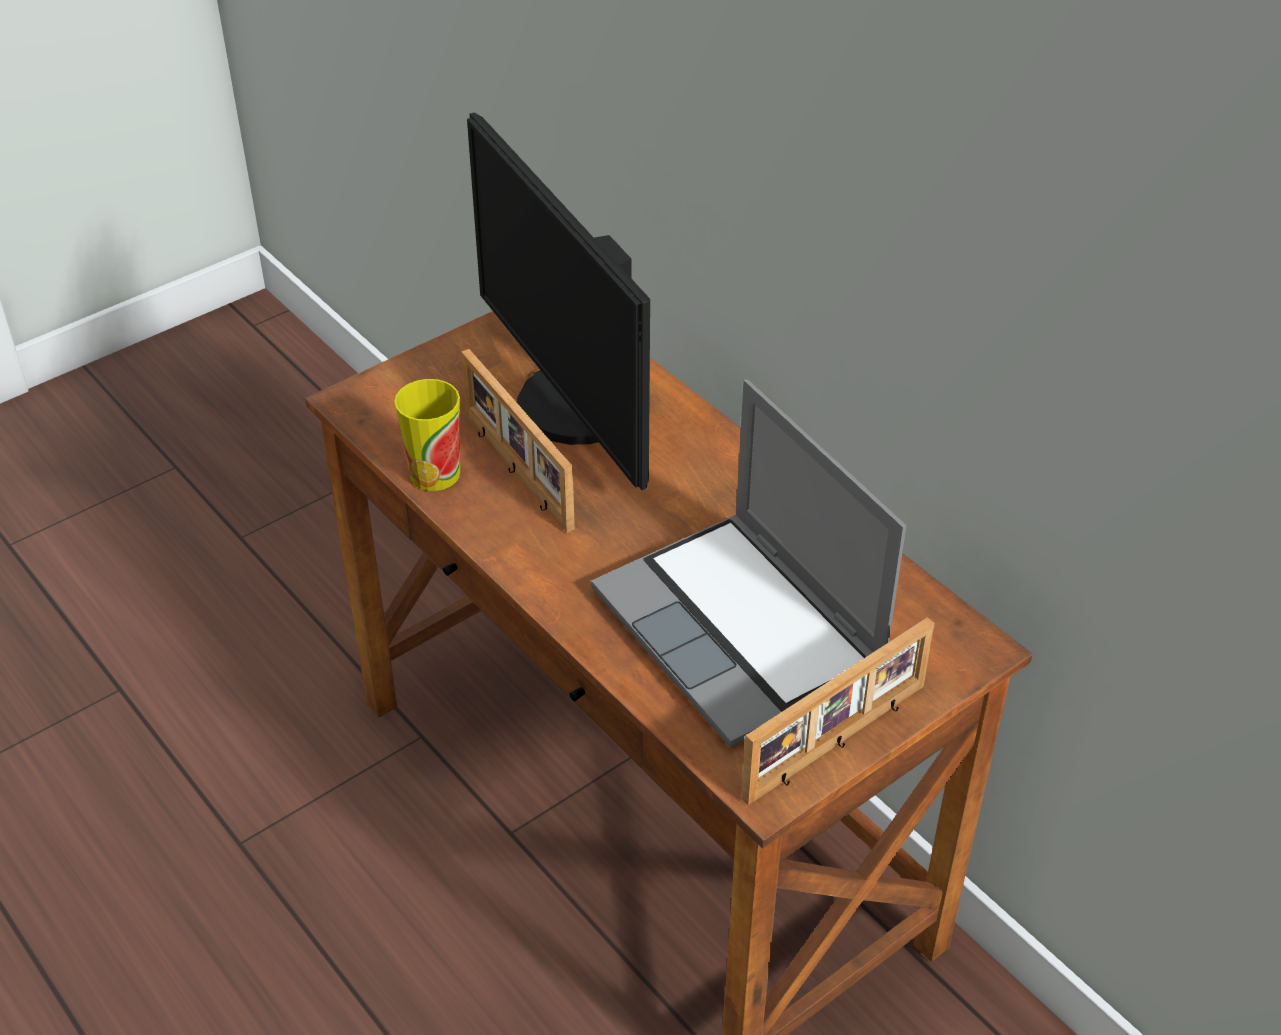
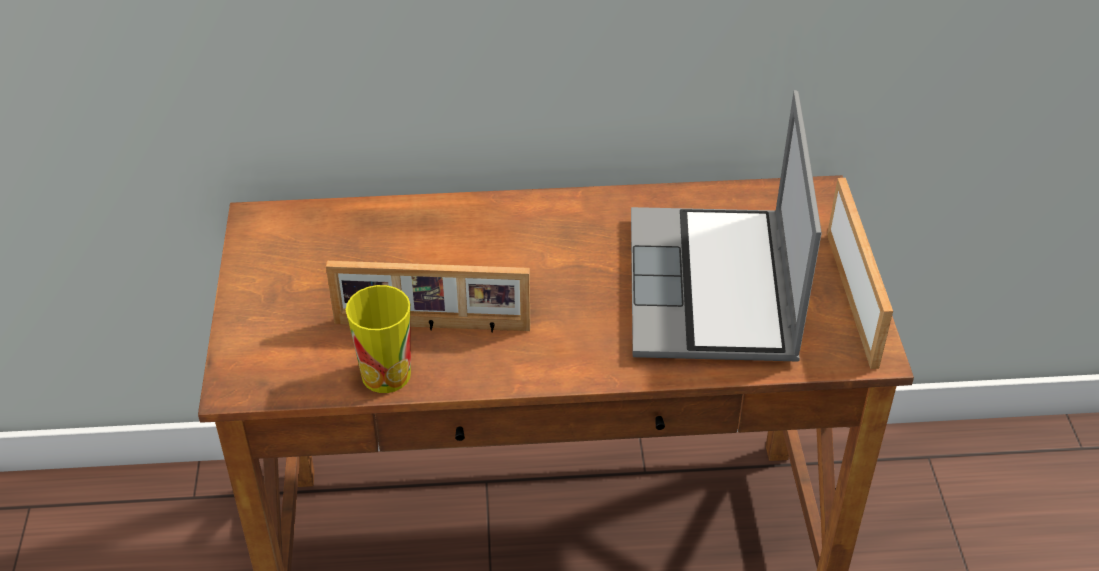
camera: 55 degrees left, 0 degrees up
monitor [467,113,650,490] -> none
laptop [591,379,907,748] -> laptop turned 90 degrees clockwise [631,90,822,361]

